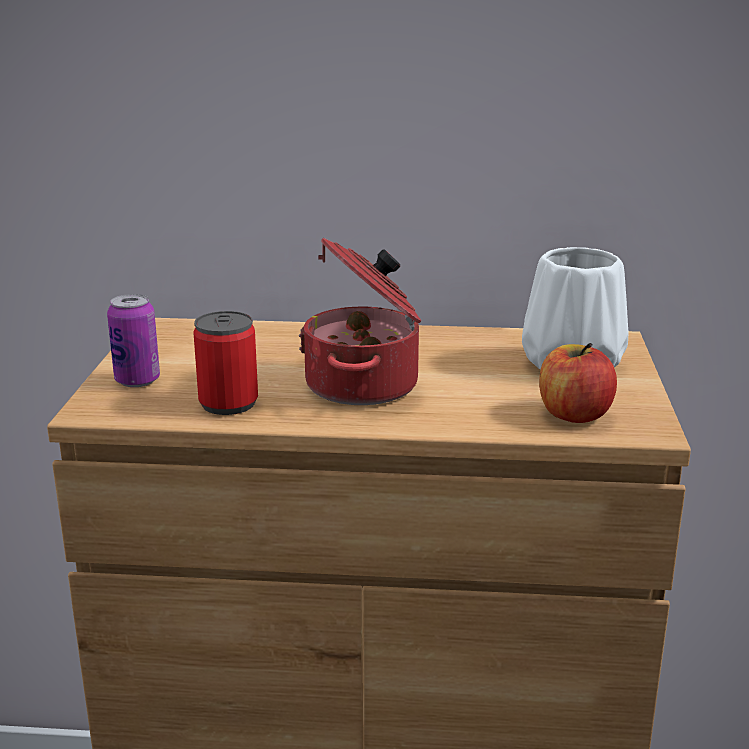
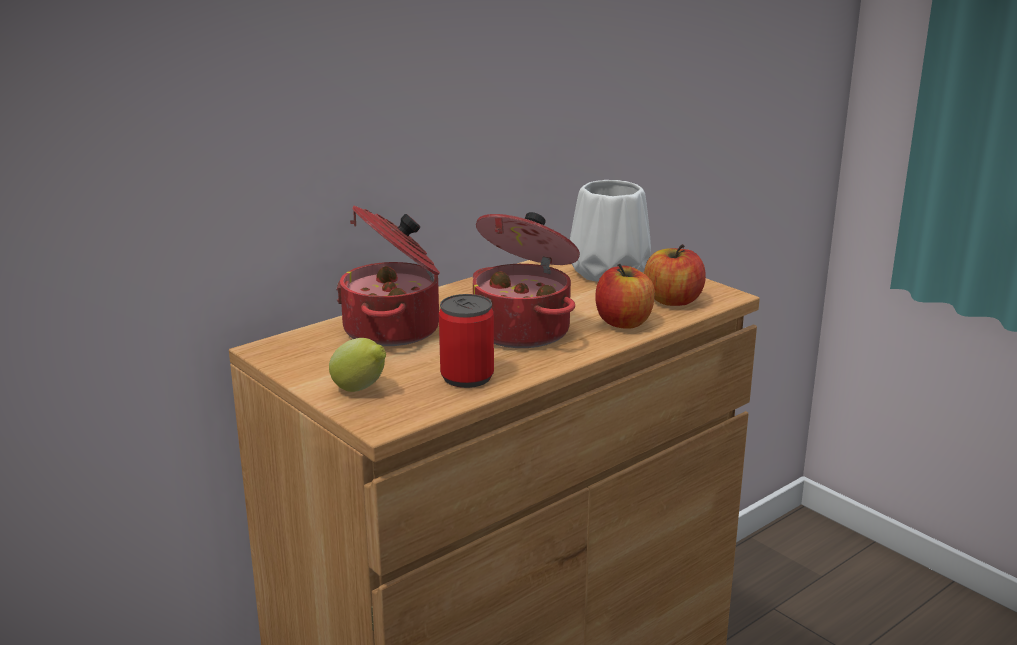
camera: 45 degrees left, 0 degrees up
can [107,294,160,387] -> lemon [329,338,386,392]
none -> cooking pot [336,206,440,346]
none -> apple [595,264,655,329]

